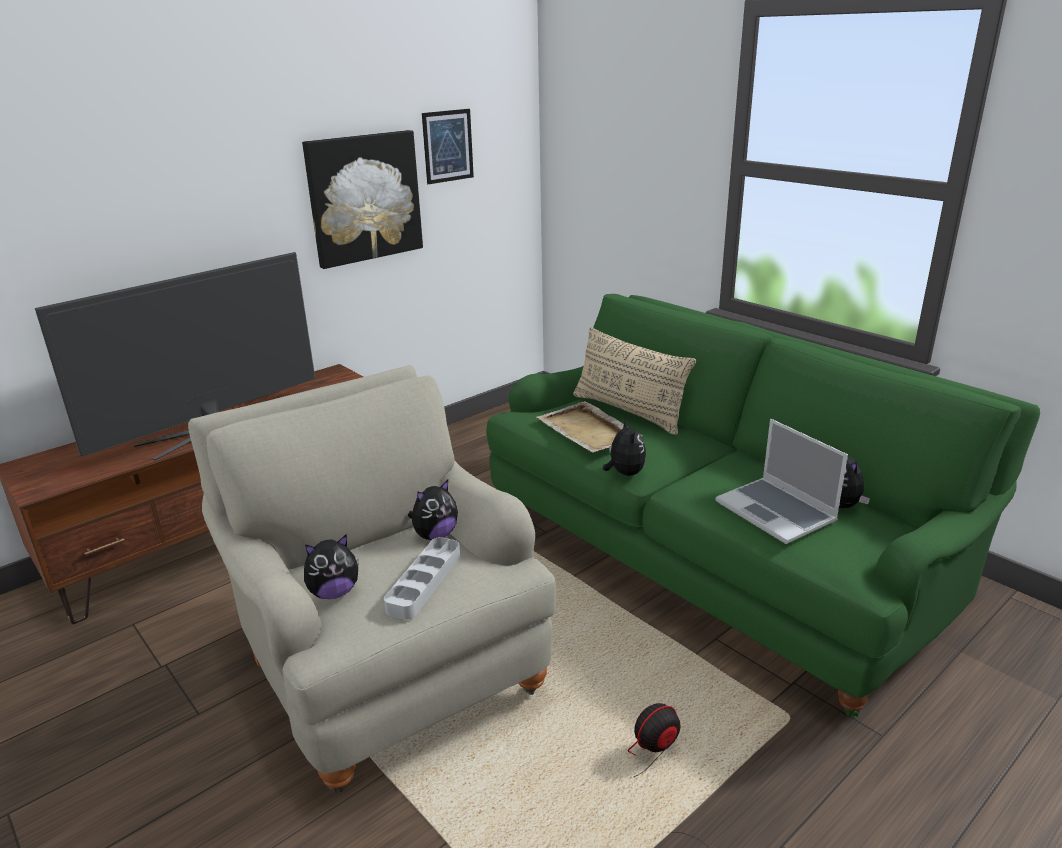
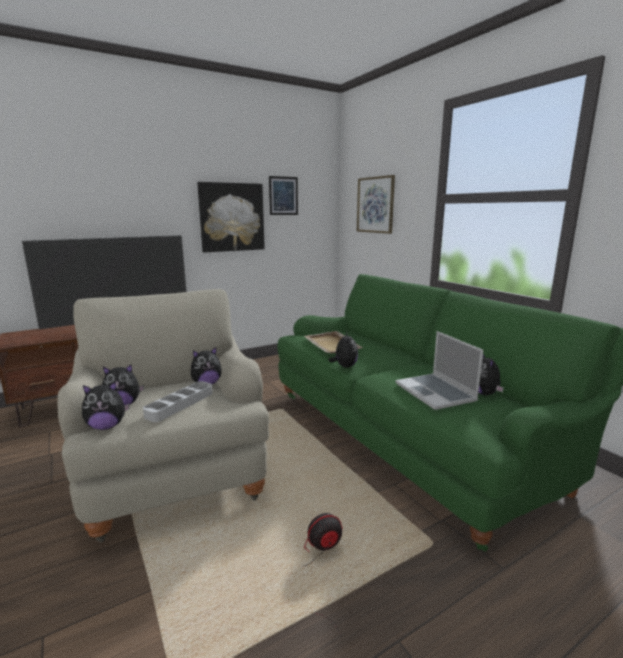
camera: 10 degrees right, 10 degrees down
beige pillow [573,327,696,435] -> none
none -> plush toy [82,382,130,430]
none -> picture [357,175,395,234]

